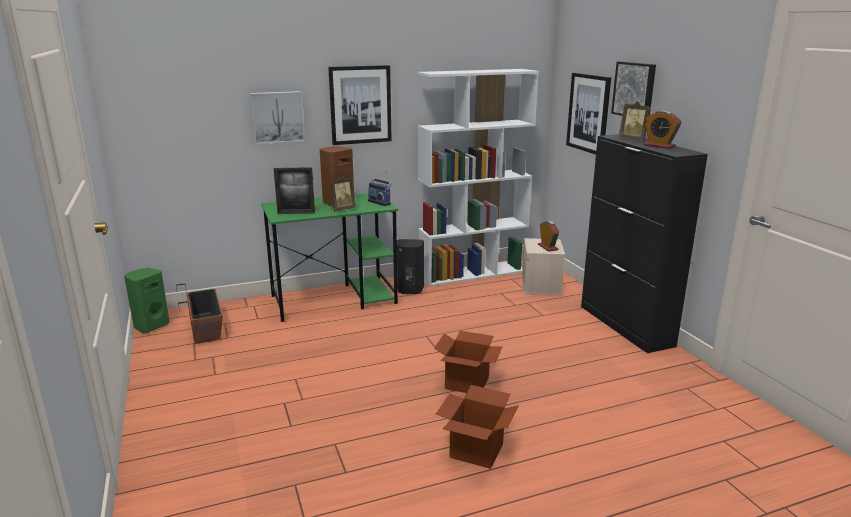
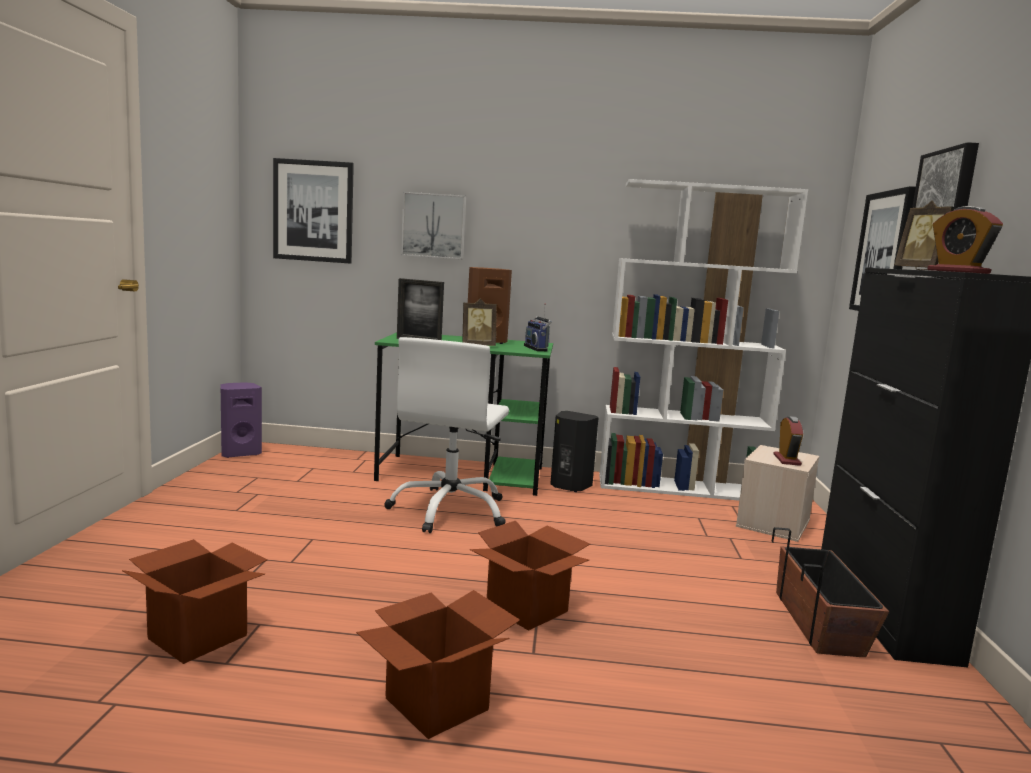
camera: 25 degrees right, 10 degrees down
green speaker [124,268,170,333] -> purple speaker [221,382,262,458]
planter [176,283,223,344] -> planter moved to [772,527,889,657]
picture [328,65,392,145] -> picture moved to [273,158,354,263]
none -> cardboard box [122,539,267,664]
none -> white office chair [384,337,509,533]

